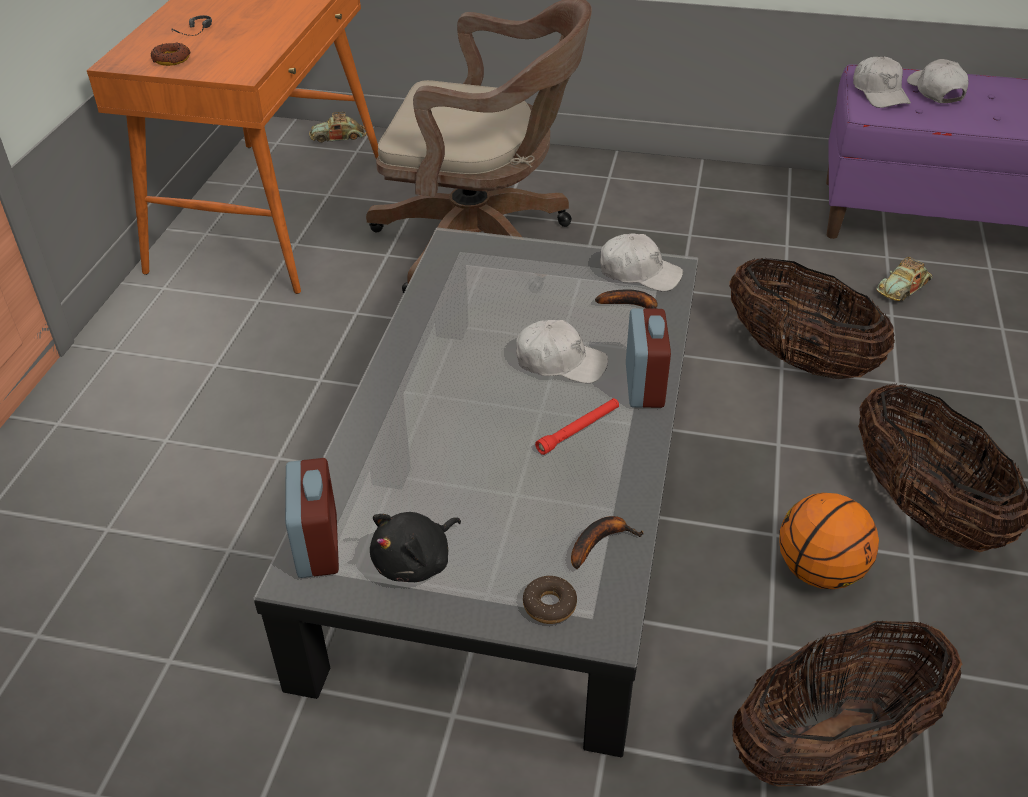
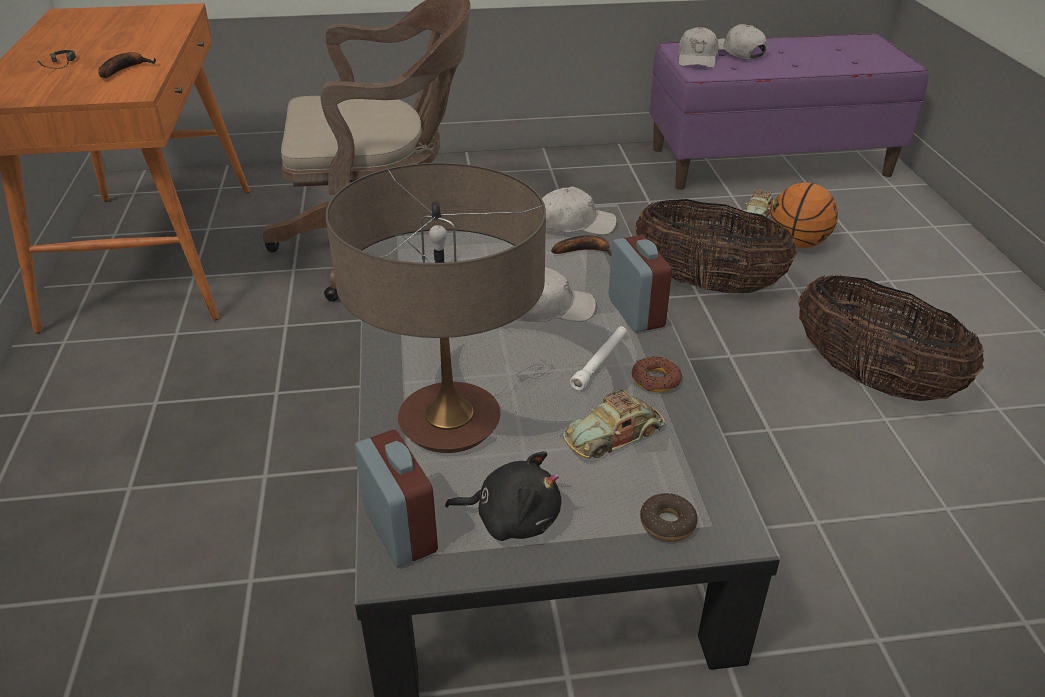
camera: 20 degrees left, 5 degrees down
donut [151,43,190,66] -> donut moved to [632,356,682,392]
toy car [309,112,367,143] -> toy car moved to [563,390,665,459]
black plush toy [370,512,461,582] -> black plush toy turned 105 degrees counterclockwise [445,451,562,541]
red flashlight [535,398,619,455] -> white flashlight [570,326,627,390]
banana [571,516,644,569] -> banana moved to [98,52,156,78]
basket [732,621,962,786] -> none
basketball [779,493,879,589] -> basketball moved to [771,183,838,248]
white cap [853,56,911,108] -> white cap turned 45 degrees clockwise [678,27,719,68]
none -> table lamp [326,163,546,453]

